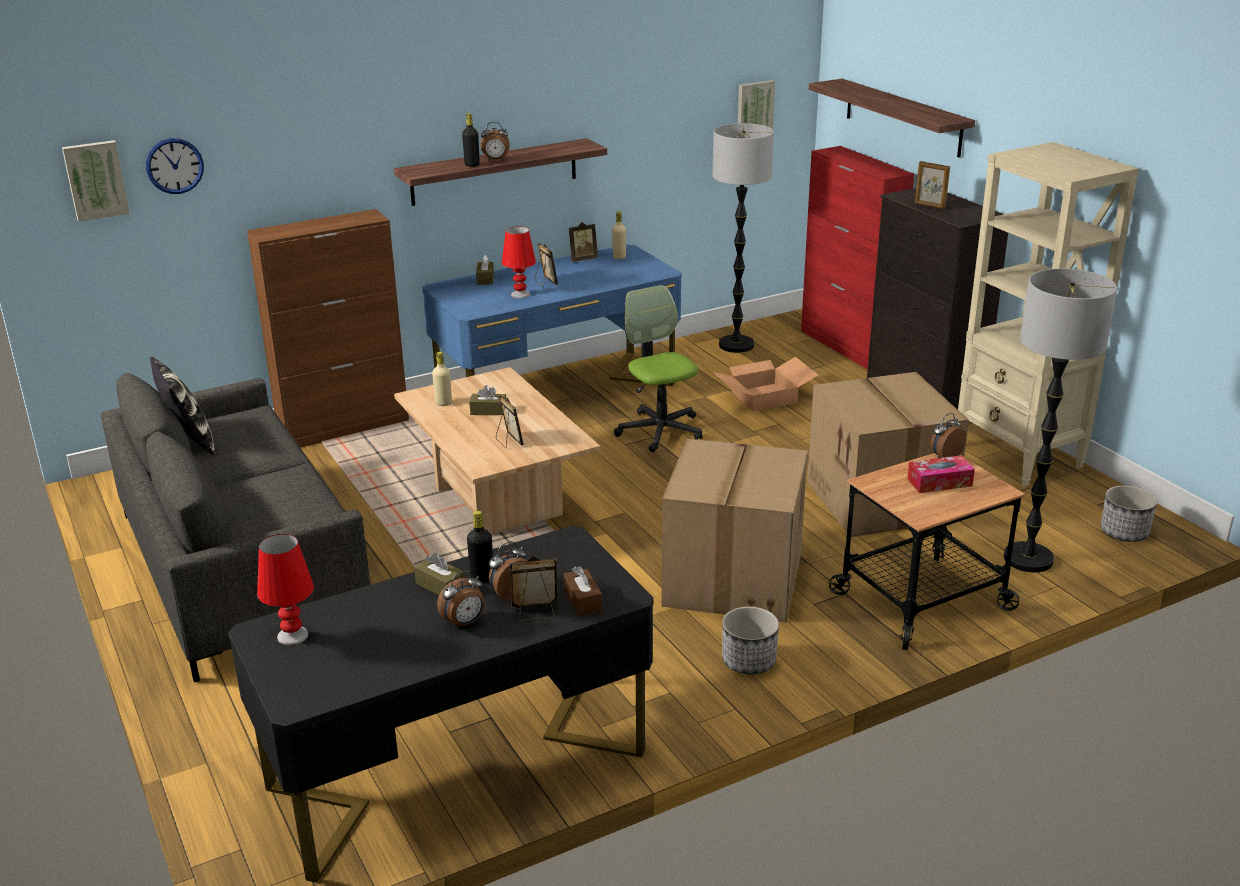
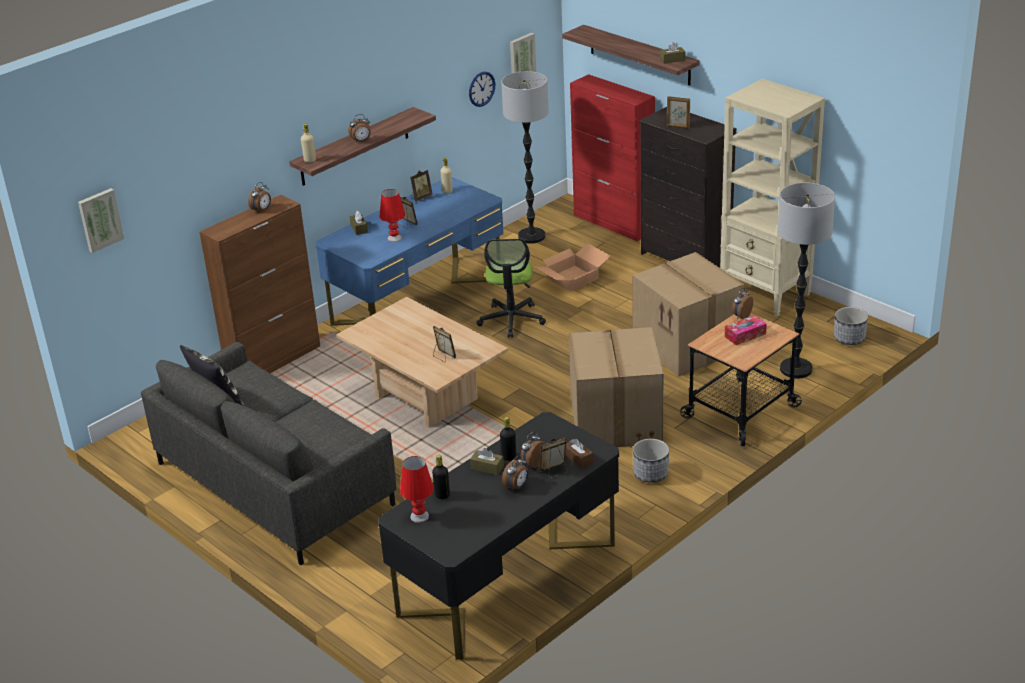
camera: 15 degrees left, 5 degrees up
wall clock [146,138,204,194] -> wall clock moved to [469,71,495,107]
beige bottle [432,352,452,406] -> beige bottle moved to [301,124,316,163]
black bottle [462,113,480,167] -> black bottle moved to [432,455,450,499]
brown tissue box [469,385,506,415] -> brown tissue box moved to [660,42,685,64]
office chair [614,285,703,452] -> office chair turned 135 degrees counterclockwise [476,239,546,338]
none -> alarm clock [248,182,271,213]

